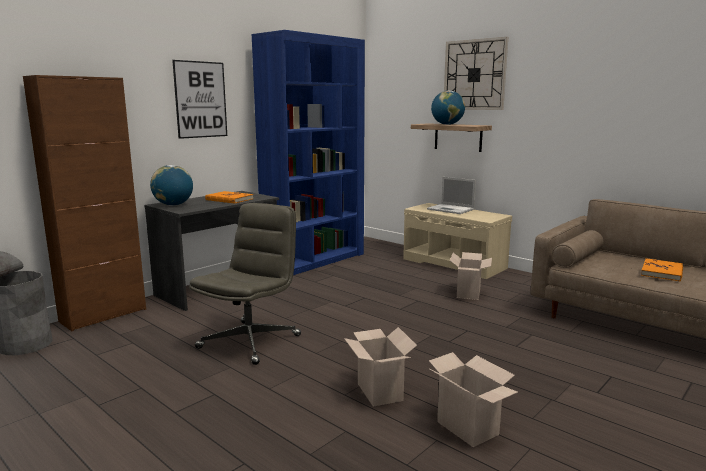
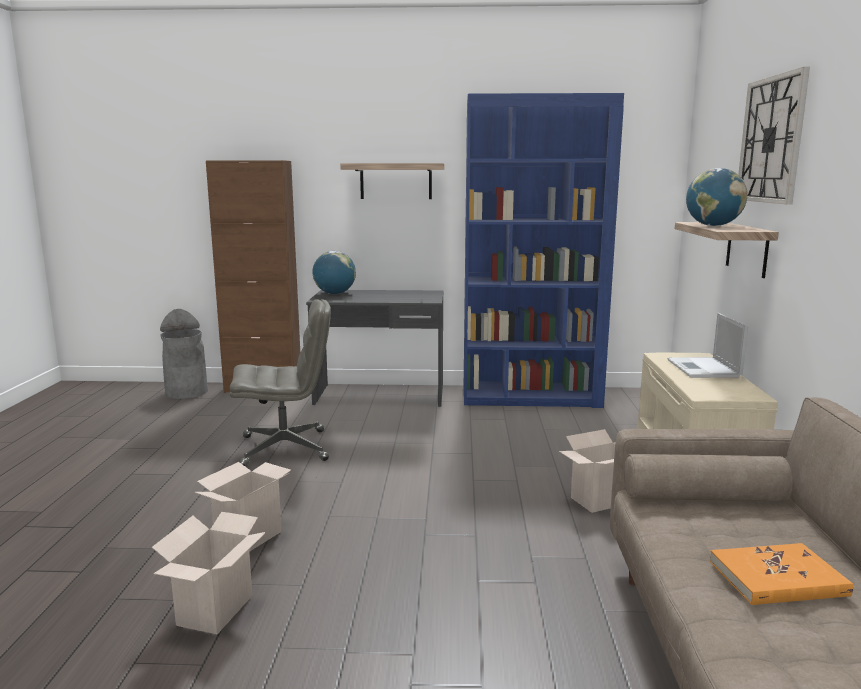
camera: 50 degrees right, 0 degrees up
picture [172,60,227,139] -> shelf [340,163,445,199]
orange book [205,191,253,204] -> none

